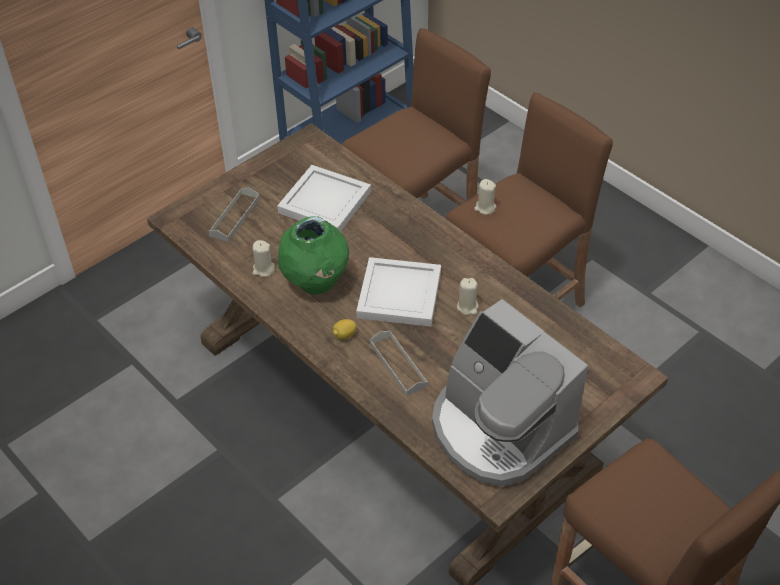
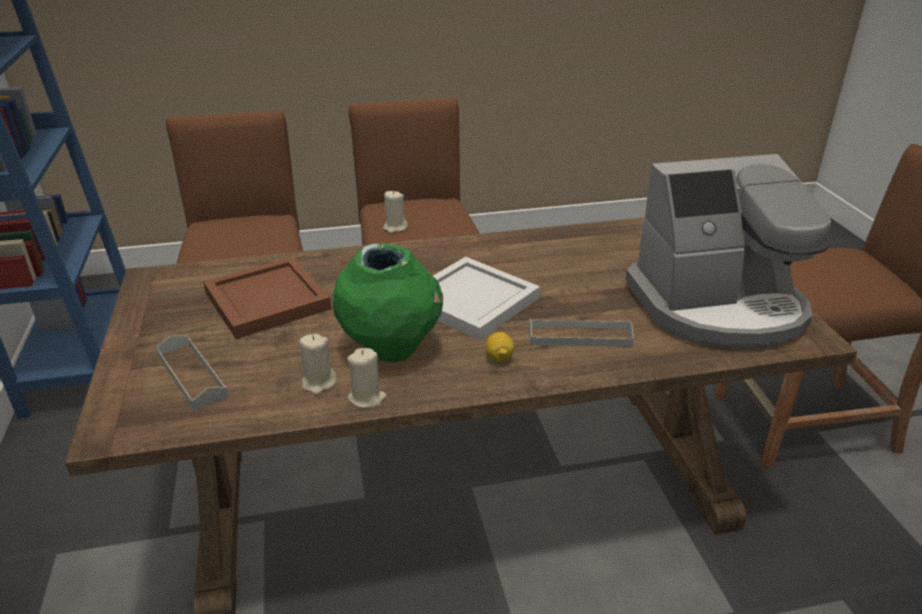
camera: 60 degrees left, 15 degrees down
white tray [277,165,371,232] -> brown tray [203,257,331,339]
beige candle [457,278,479,315] -> beige candle moved to [347,348,386,408]

